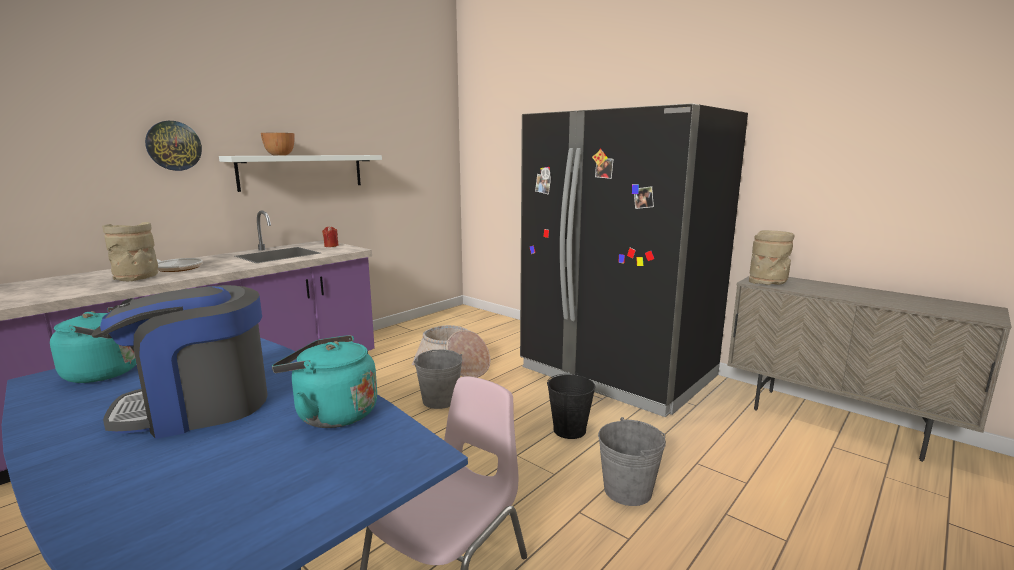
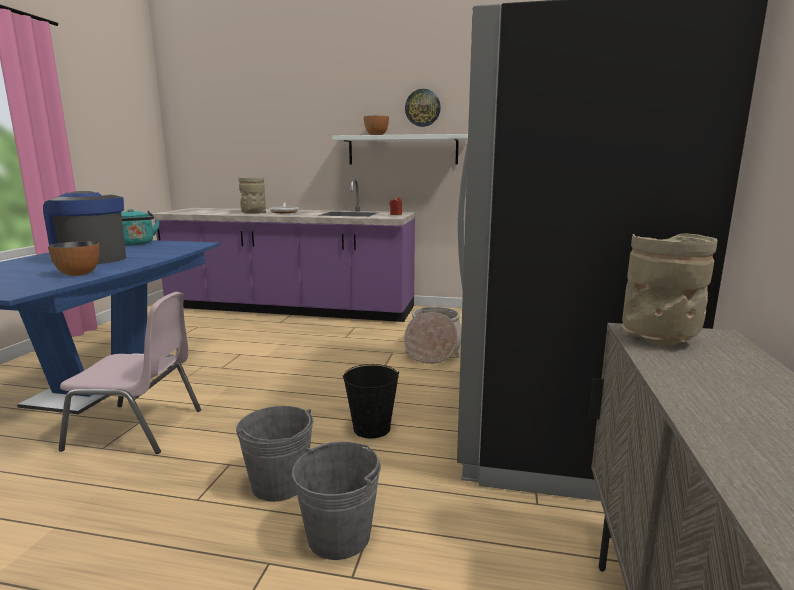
camera: 60 degrees right, 0 degrees up
wall clock [145,121,202,171] -> wall clock moved to [405,89,441,127]
turquoise kettle [272,335,377,428] -> bowl [48,241,99,276]
grey bucket [414,350,463,409] -> grey bucket moved to [292,441,381,560]

